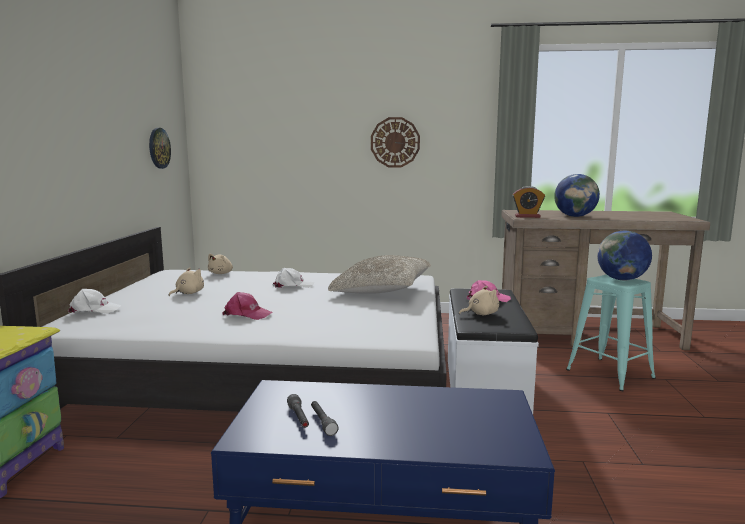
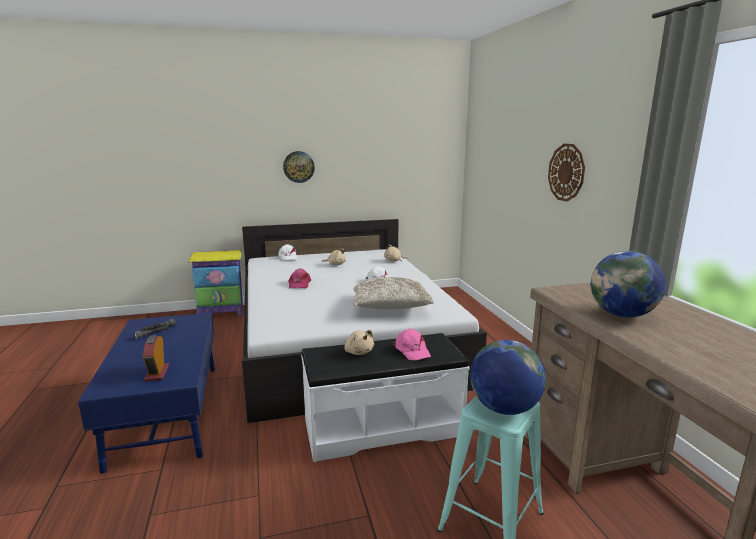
camera: 70 degrees right, 5 degrees up
wall clock [149,128,171,169] -> wall clock moved to [283,151,315,183]
alarm clock [512,186,545,218] -> alarm clock moved to [143,335,169,381]

